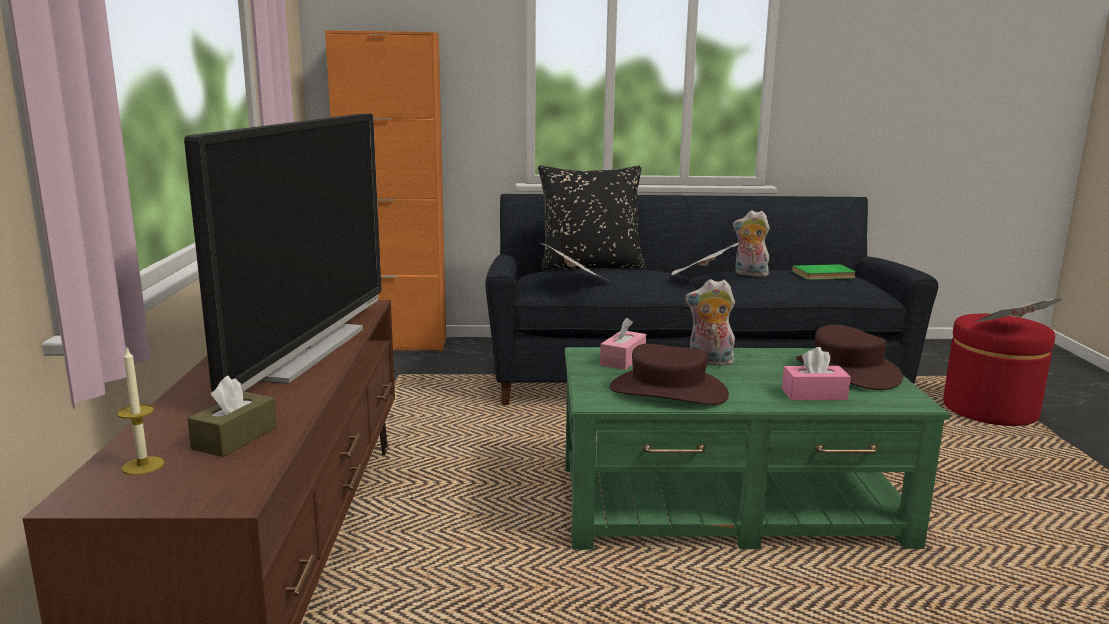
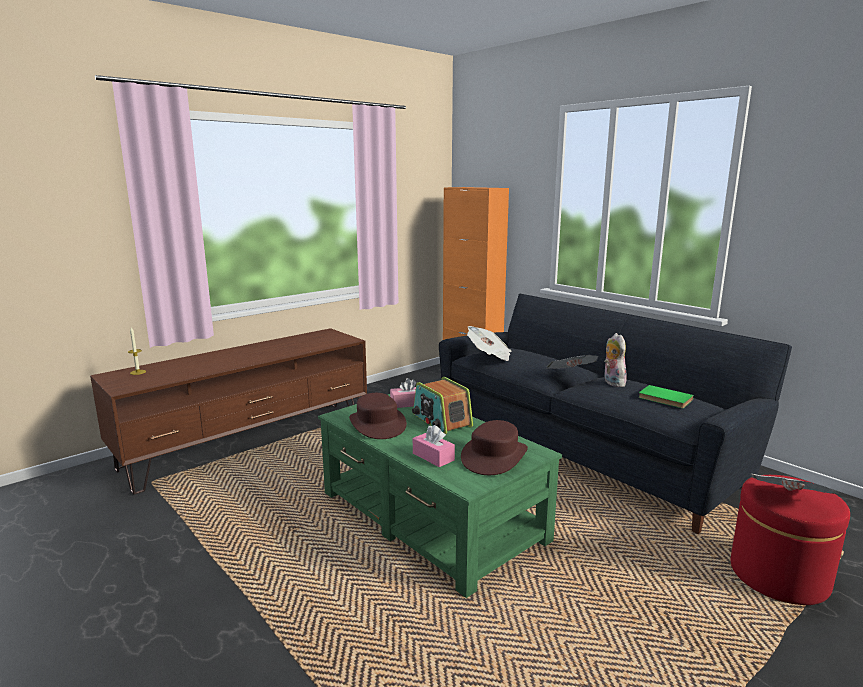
camera: 50 degrees right, 0 degrees up
television [184,114,381,392] -> none
brown tissue box [187,376,277,457] -> none
black pillow [538,165,646,271] -> none
plush toy [685,279,735,366] -> radio [412,377,473,434]

